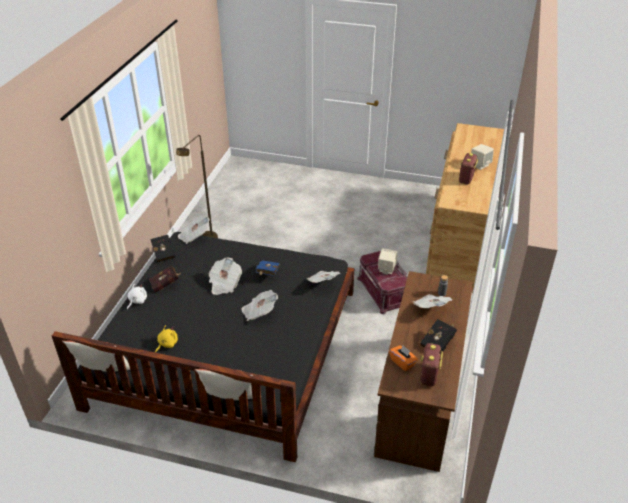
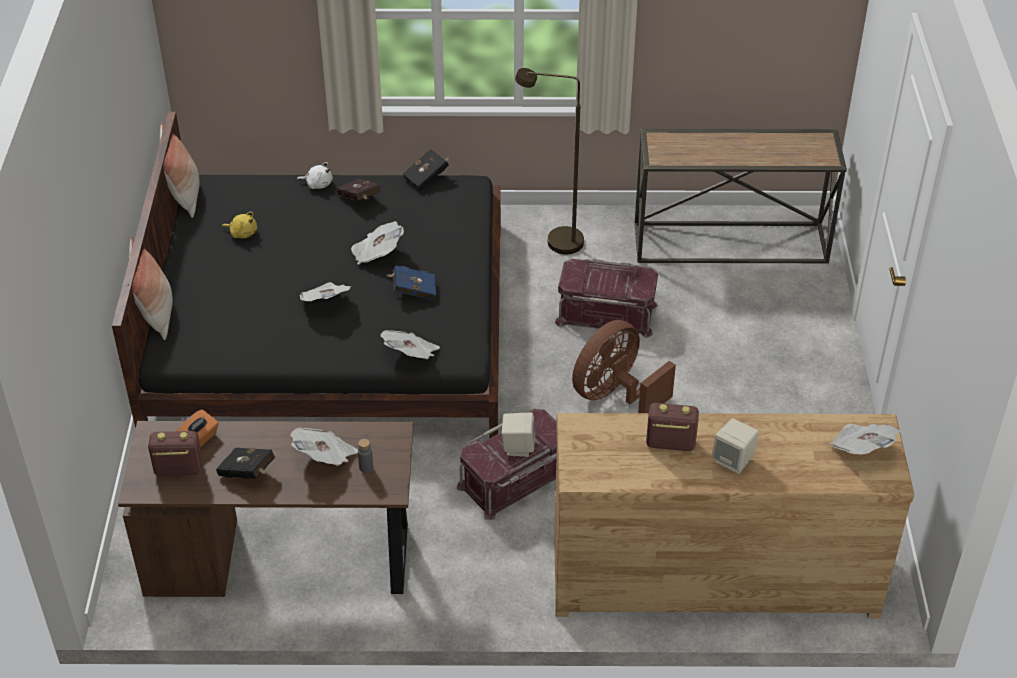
camera: 75 degrees right, 5 degrees up
newspaper [178,215,210,244] -> newspaper moved to [829,424,900,454]
none -> red storage box [555,259,658,338]
none -> brown fan [572,320,676,413]
none -> console table [634,129,847,263]

